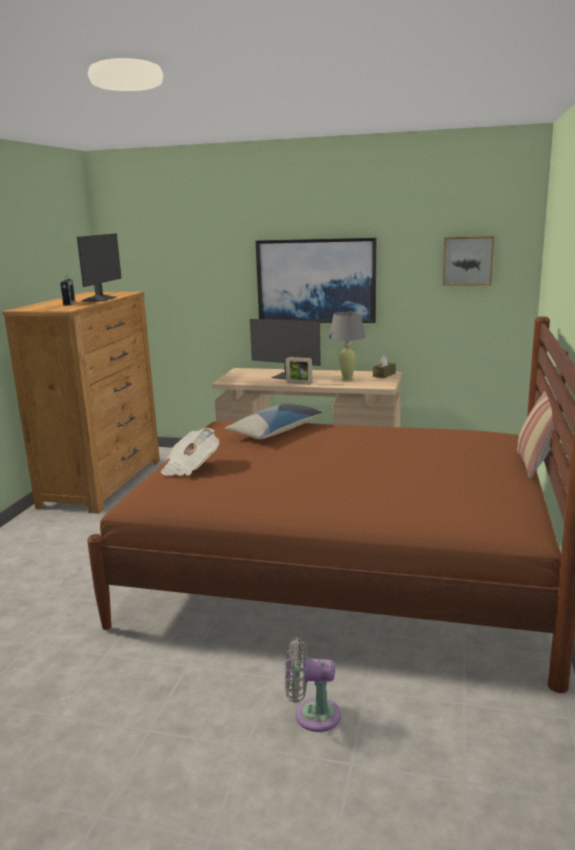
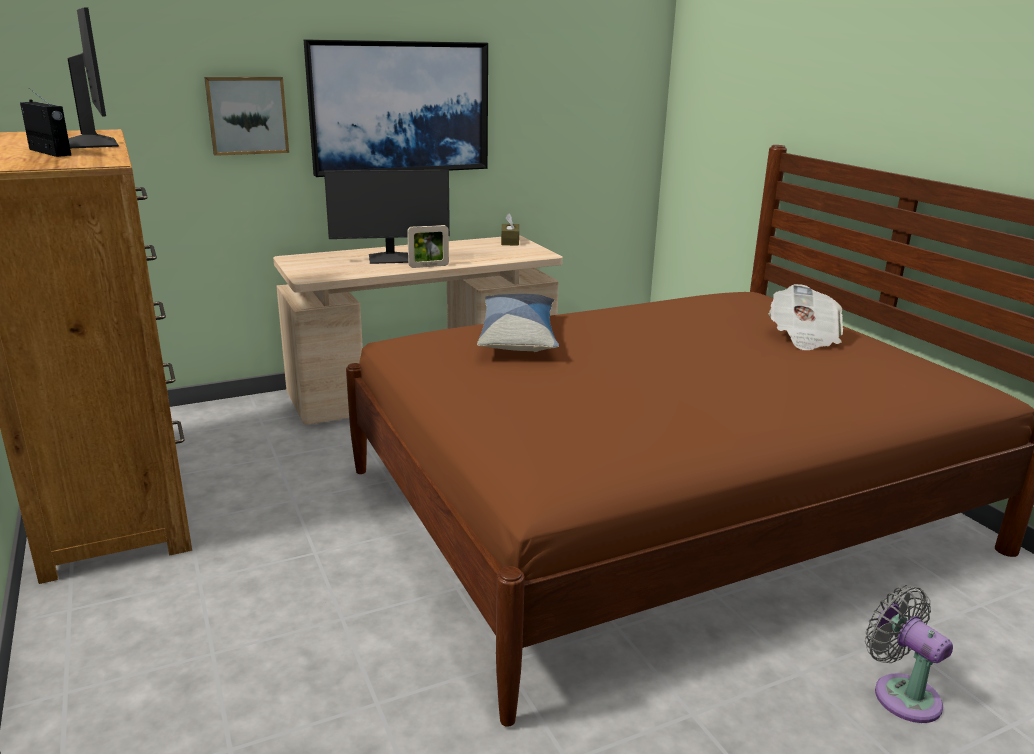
camera: 40 degrees left, 5 degrees up
newspaper [161,428,219,476] -> newspaper moved to [769,284,843,350]
grey fan [285,637,341,732] -> grey fan turned 90 degrees clockwise [865,585,953,723]
grey table lamp [329,312,366,381] -> none
picture [443,236,494,286] -> picture moved to [204,77,289,156]
pillow [516,384,564,479] -> none

